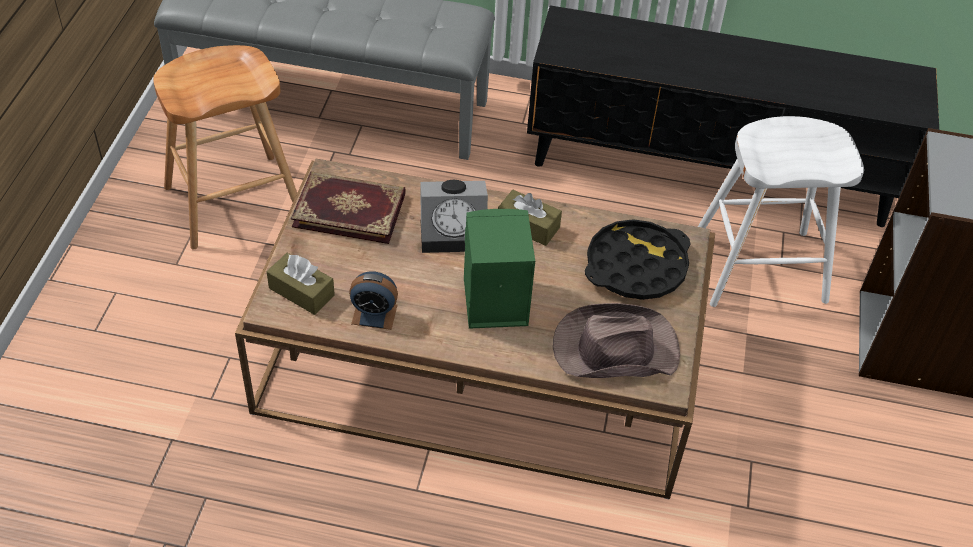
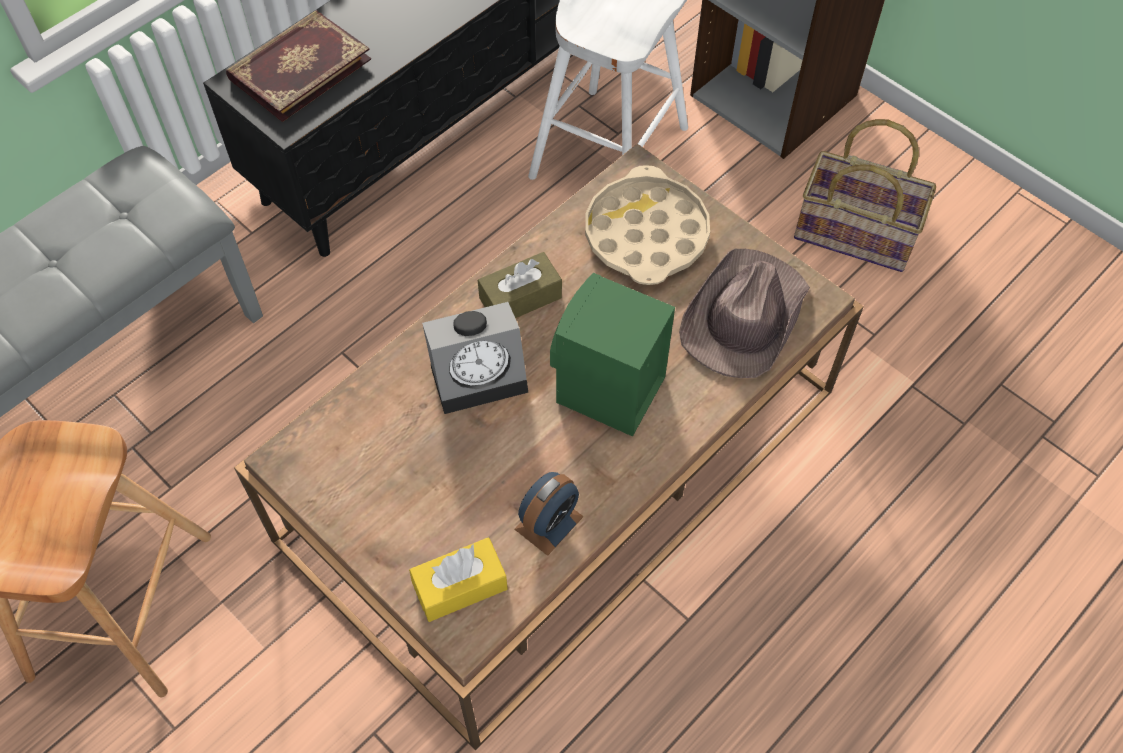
camera: 55 degrees left, 10 degrees up
brown tissue box [267,253,335,315] -> yellow tissue box [409,537,508,622]
book [291,172,406,244] -> book moved to [226,10,371,122]
alarm clock [420,180,488,253] -> alarm clock turned 45 degrees clockwise [422,302,528,414]
black tray [585,219,691,300] -> beige tray [585,165,710,285]
none -> basket [794,119,936,272]

